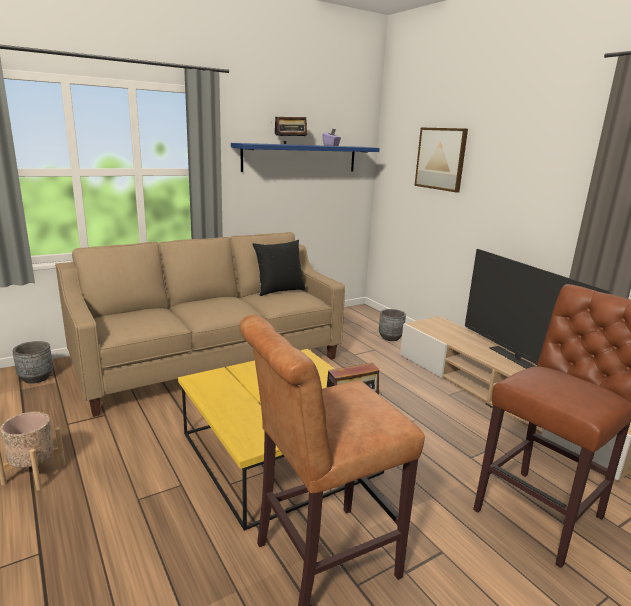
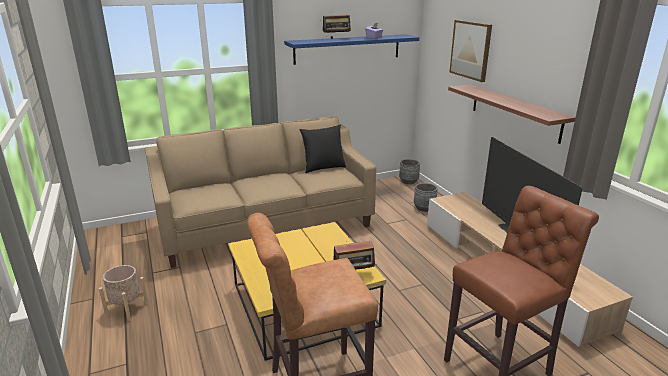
camera: 10 degrees right, 5 degrees up
grey planter [13,341,53,384] -> grey planter moved to [399,159,420,184]
none -> shelf [448,84,575,144]

